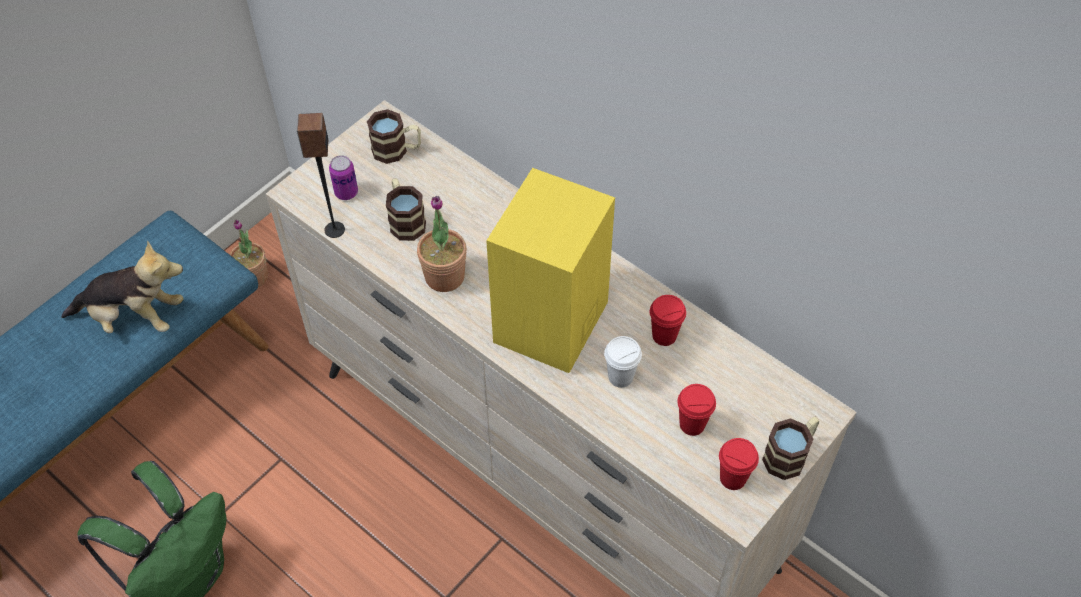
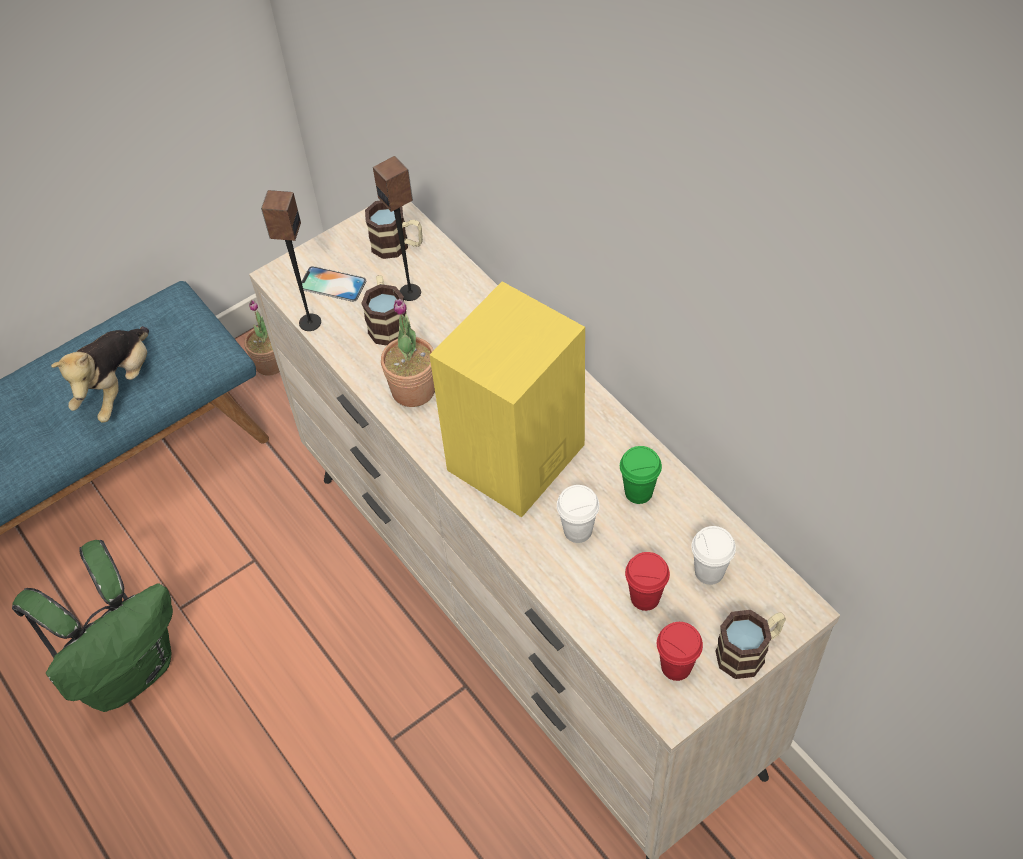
camera: 15 degrees right, 0 degrees up
plush toy [61,240,183,333] -> plush toy turned 90 degrees clockwise [51,326,149,422]
can [329,155,358,200] -> phone [301,266,366,302]
red cup [650,295,686,346] -> green cup [620,446,662,504]
none -> speaker [373,156,421,301]
none -> white cup [692,526,736,585]

